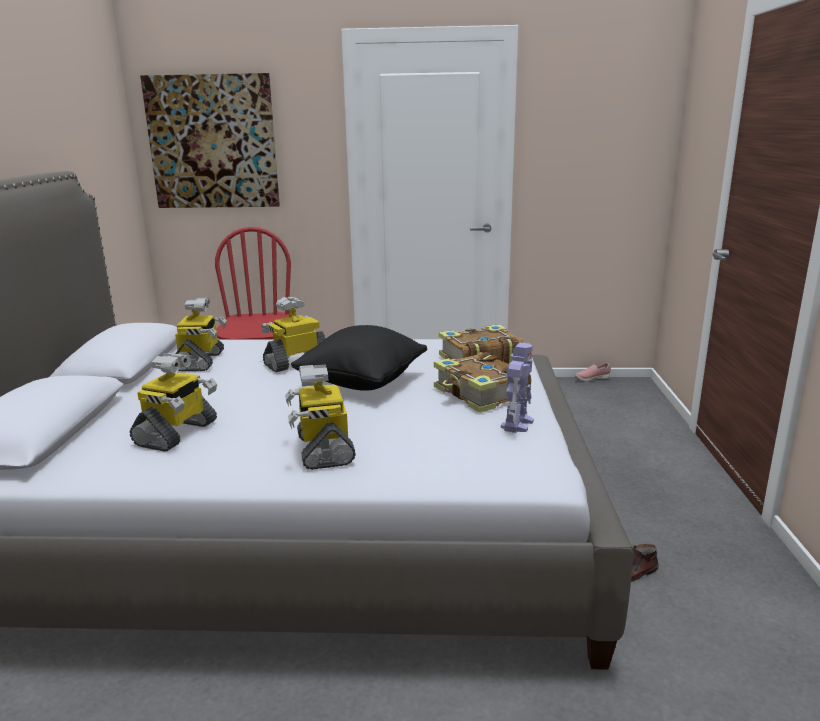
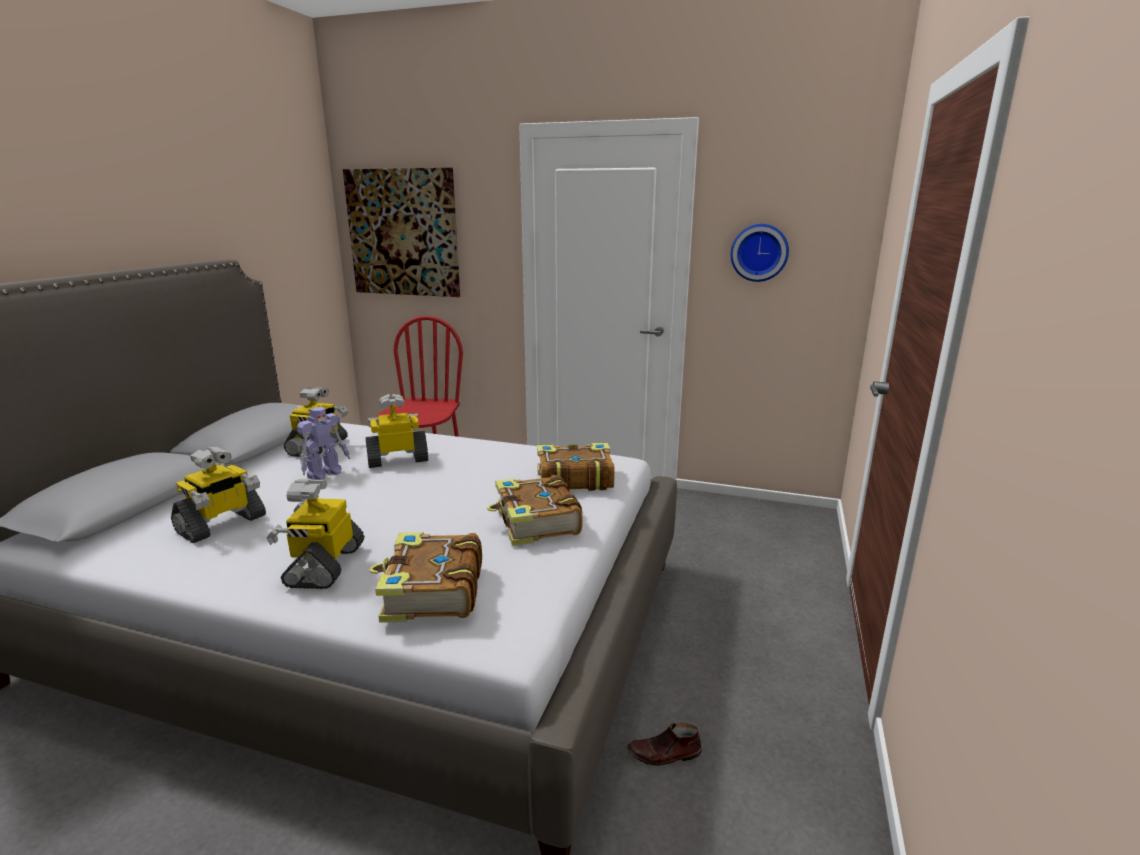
camera: 15 degrees right, 0 degrees up
black pillow [291,325,427,391] -> none
toy robot [501,343,534,433] -> toy robot moved to [297,407,350,480]
pink shoe [575,363,611,382] -> none
none -> book [370,532,482,623]
none -> wall clock [731,224,789,282]

